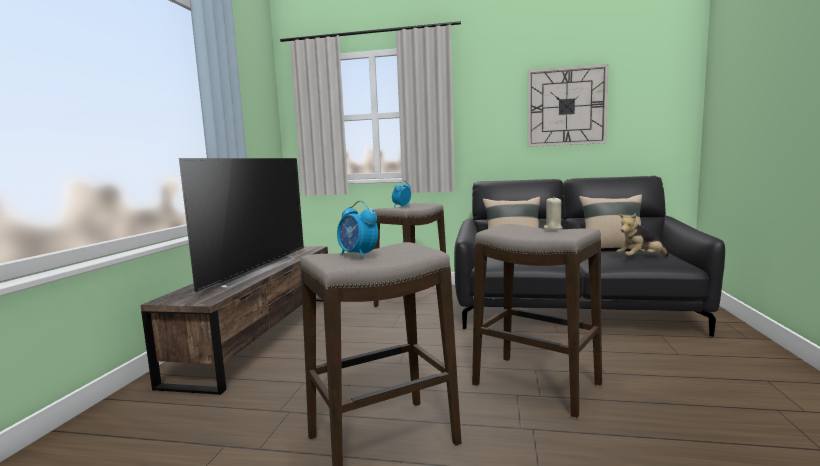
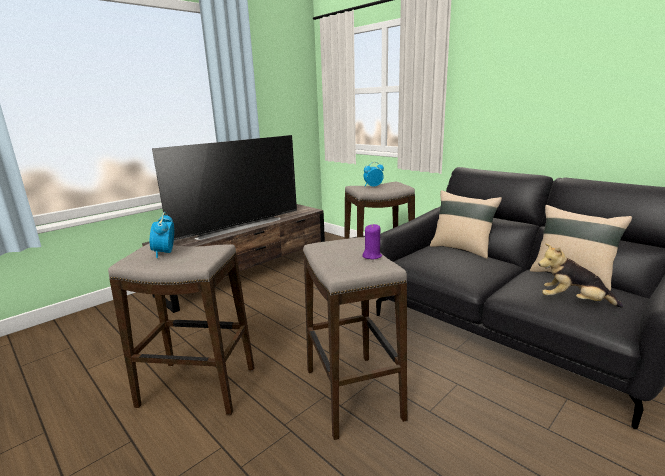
camera: 35 degrees right, 10 degrees up
wall clock [528,64,608,147] -> none
beige candle [544,197,563,230] -> purple candle [362,224,382,260]

